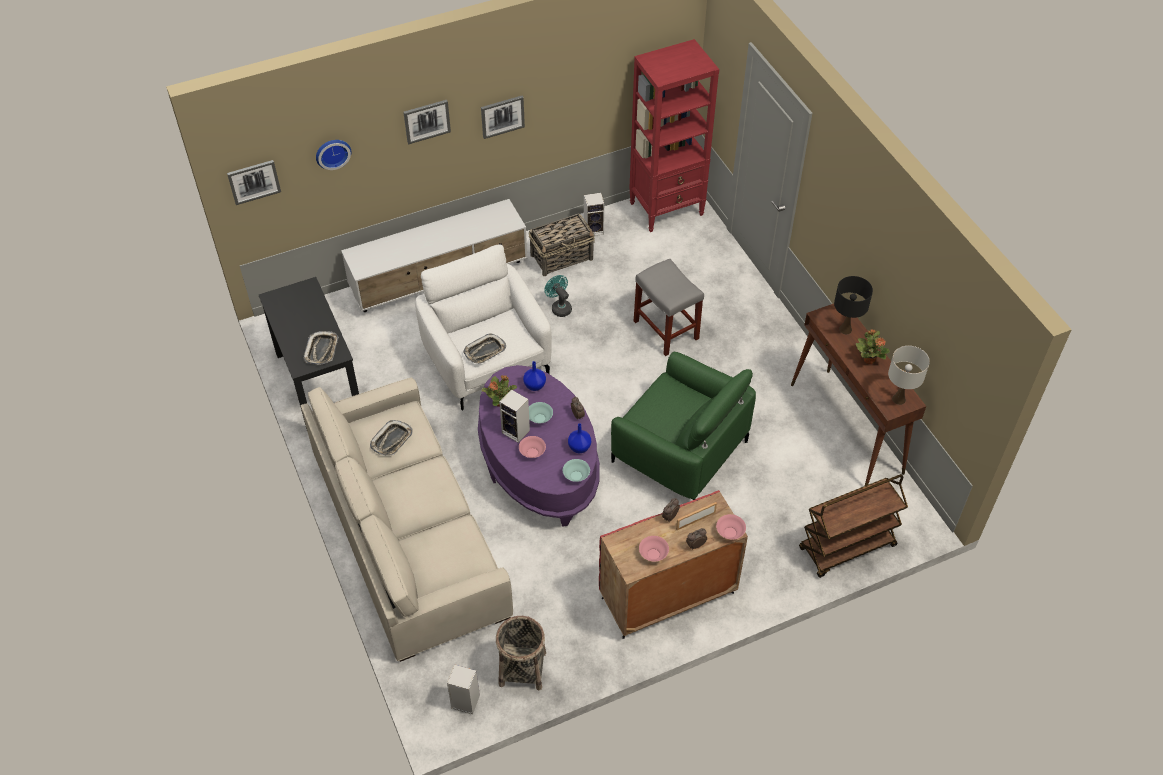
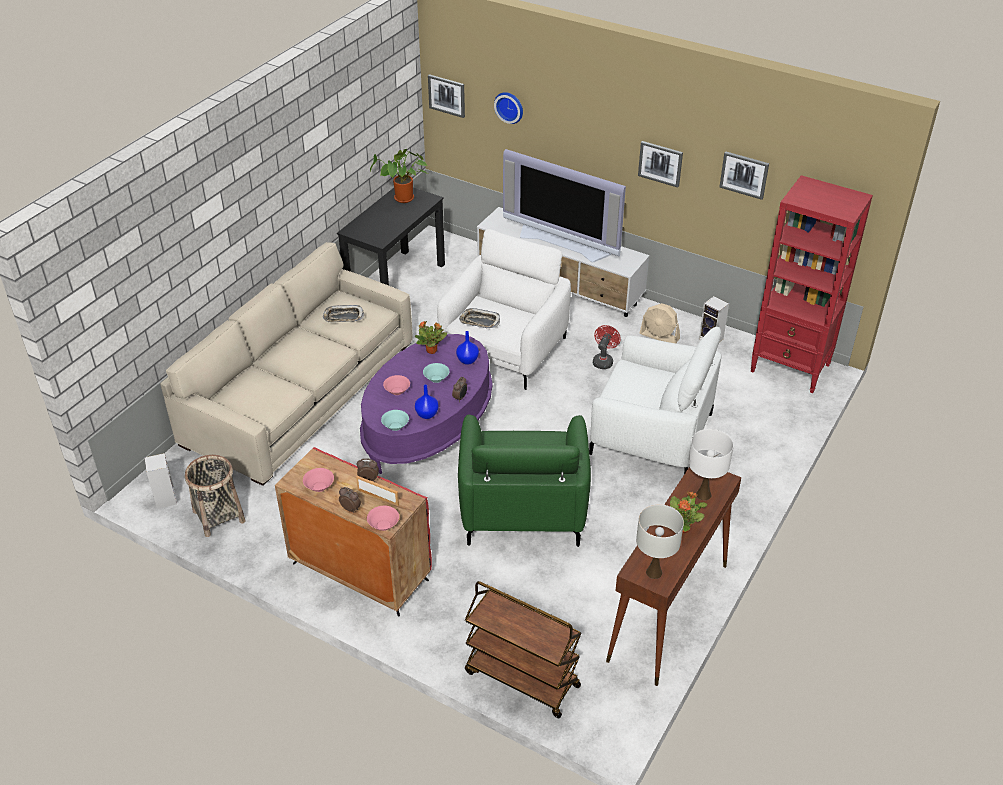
camera: 55 degrees right, 10 degrees down
tray [304,331,339,365] -> none
picture [403,100,451,144] -> picture moved to [719,151,769,200]
speaker [499,389,530,443] -> none
basket [529,213,595,276] -> beige fan [640,303,680,343]
turquoise fan [544,275,572,317] -> red fan [593,325,621,369]
grey stool [634,259,704,356] -> white armchair [589,327,722,474]
black table lamp [834,276,873,334] -> white table lamp [688,429,734,500]
none -> potted plant [370,149,428,203]
none -> television [503,149,626,263]

